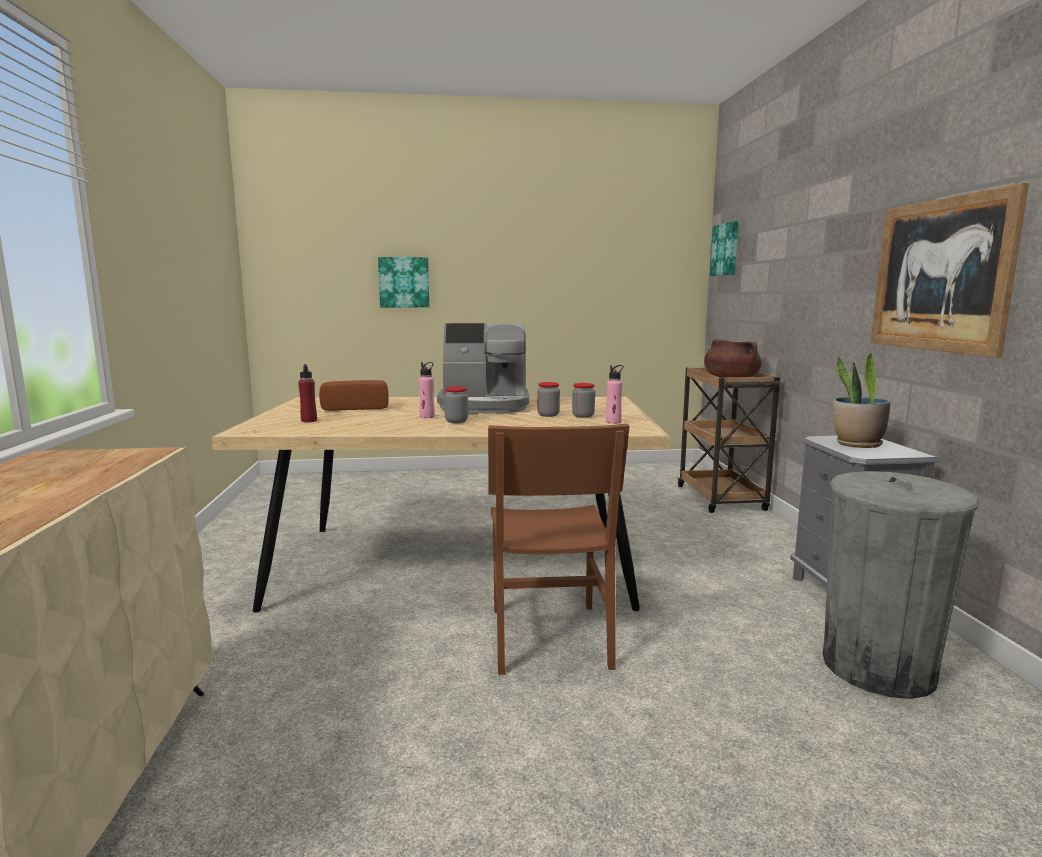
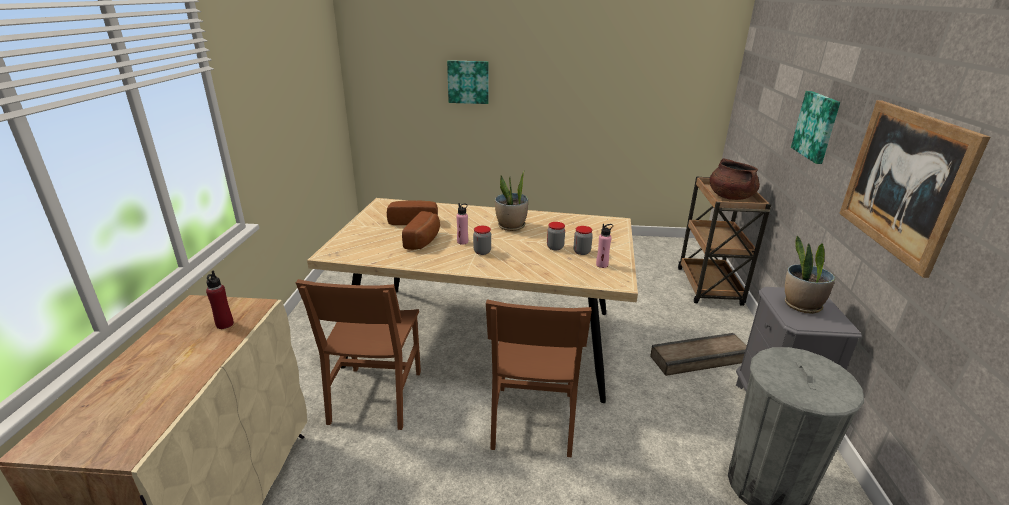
camera: 10 degrees right, 15 degrees up
red bottle [298,364,317,422] -> red bottle moved to [206,271,234,329]
coffee machine [437,323,529,414] -> potted plant [495,170,528,231]
picture [710,221,739,276] -> picture moved to [791,91,840,164]
none -> brown chair [296,279,421,430]
none -> bread [402,211,440,250]
none -> crate [650,333,747,376]

